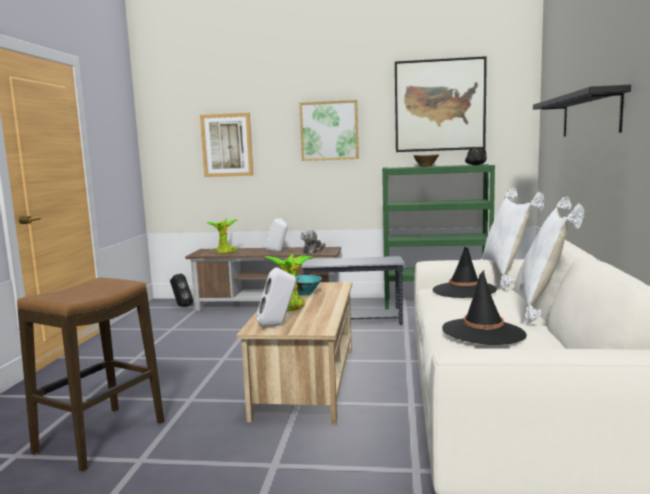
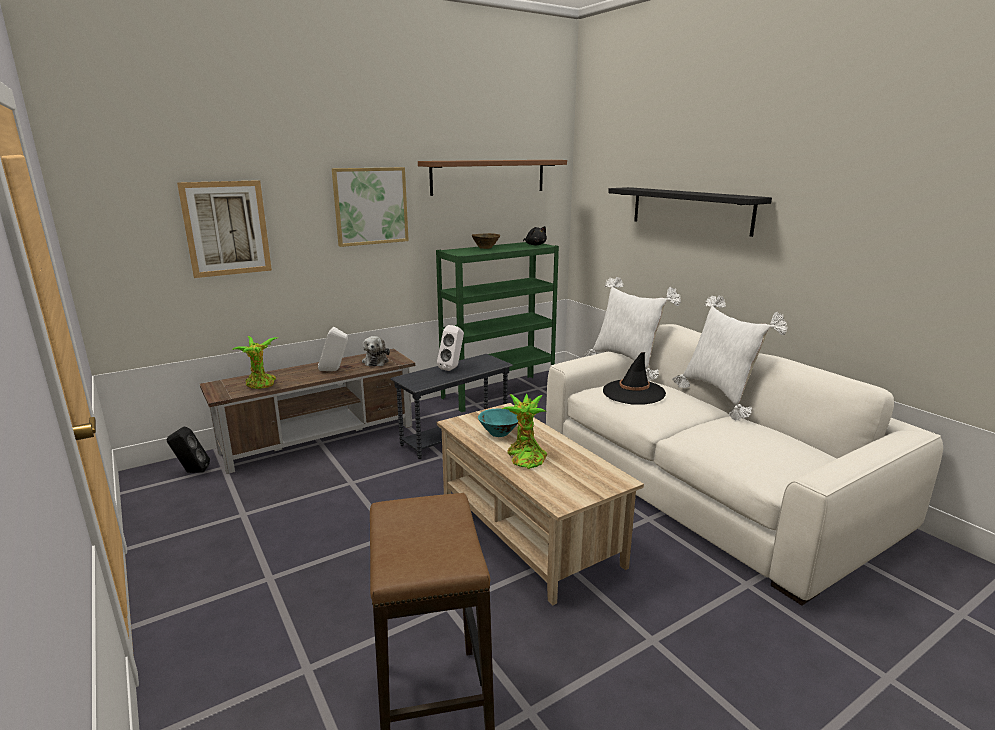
camera: 40 degrees left, 10 degrees up
white speaker [257,267,296,327] -> white speaker moved to [437,325,464,371]
picture [395,56,487,152] -> brown shelf [418,160,567,196]
black hat [442,270,527,345] -> none

